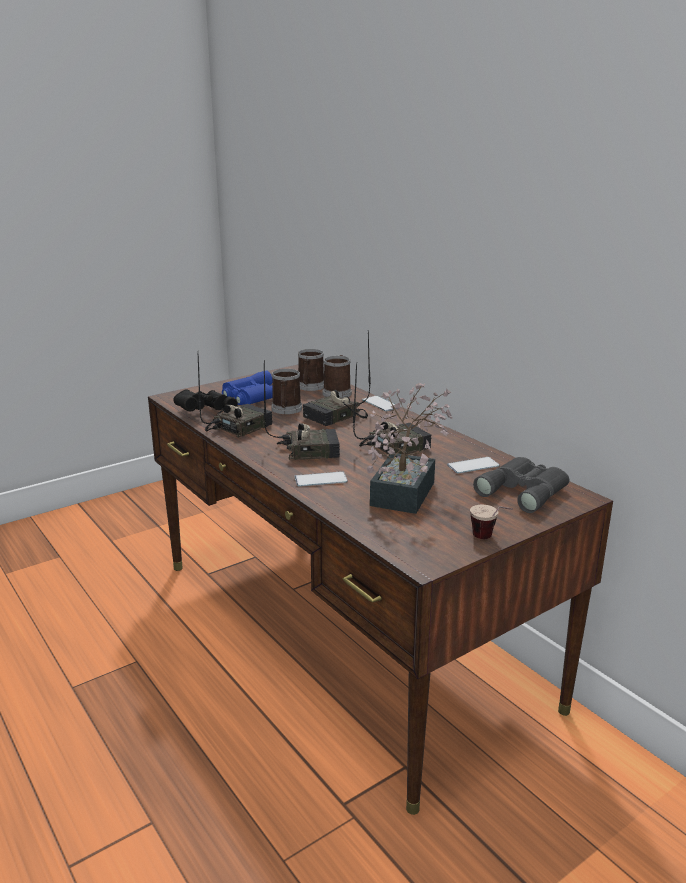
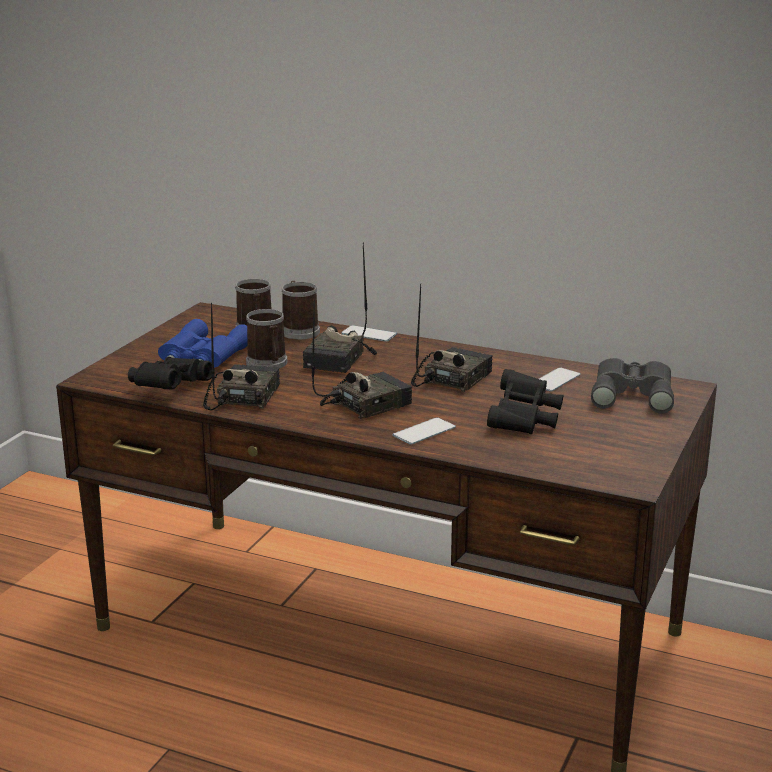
camera: 30 degrees left, 0 degrees up
potted plant [367,383,453,514] -> black binoculars [487,369,564,434]
cup [470,505,513,539] -> none

